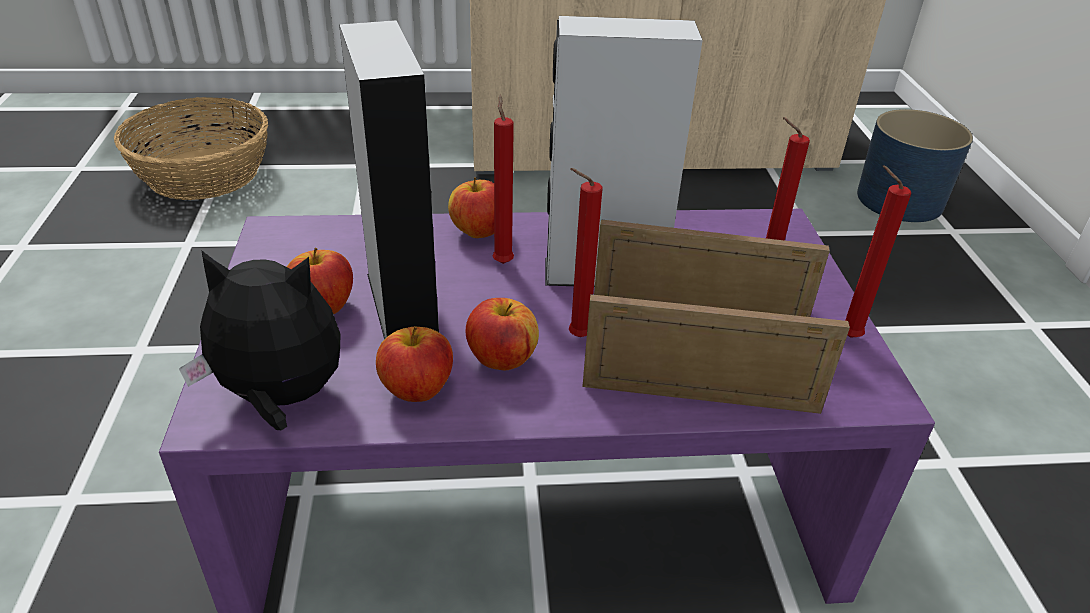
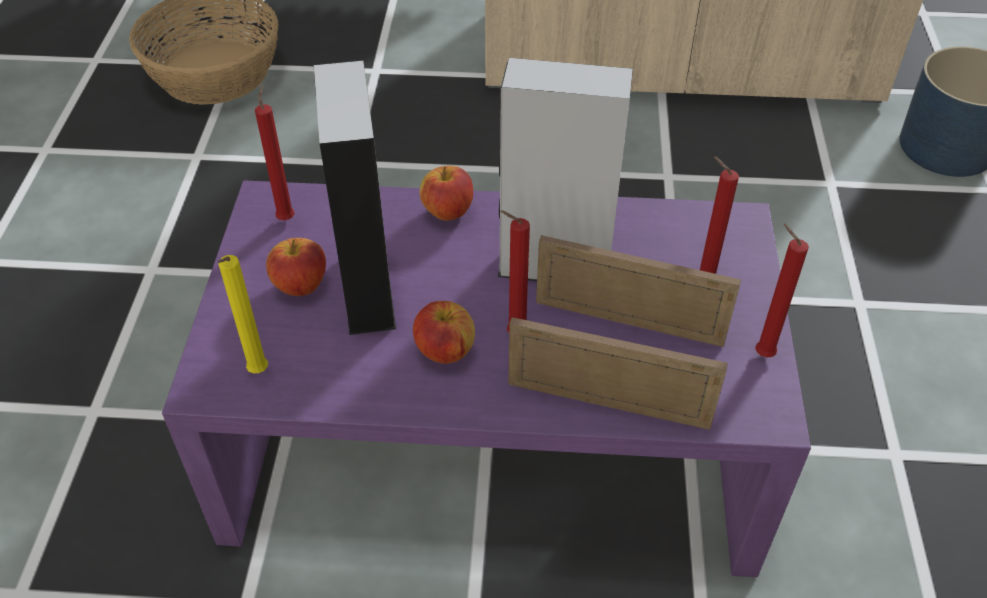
camera: 10 degrees right, 10 degrees up
plush toy [179,250,340,430] -> yellow candle [218,255,268,373]
apple [376,326,453,402] -> none
red candle [492,95,514,264] -> red candle moved to [255,85,295,221]

